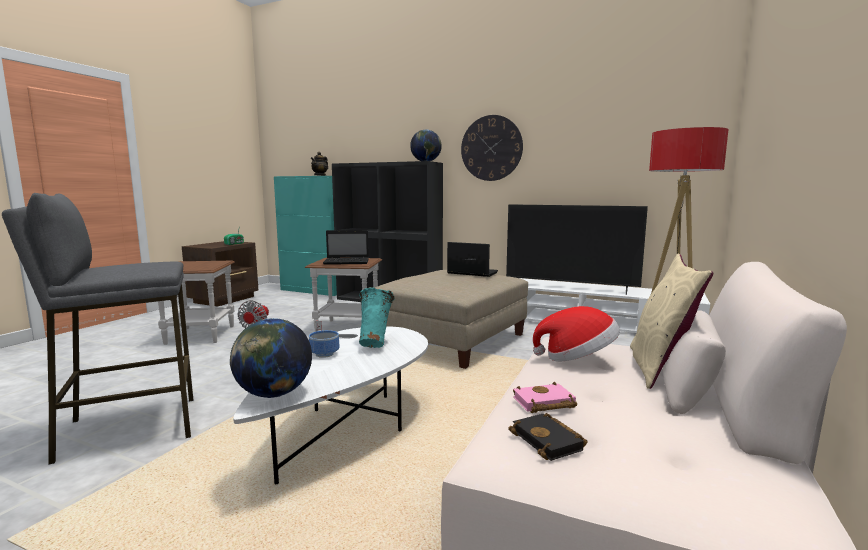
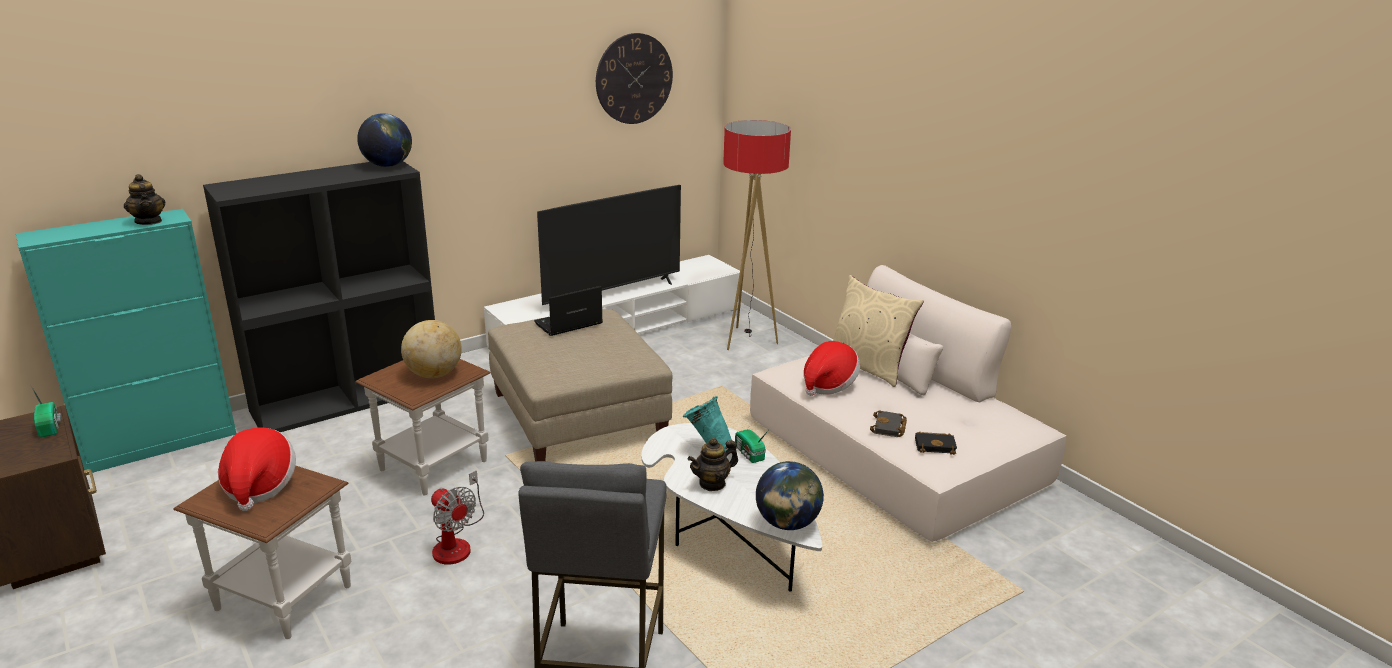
camera: 60 degrees left, 15 degrees up
bowl [309,330,340,358] -> teapot [688,438,738,491]
laptop [323,230,369,265] -> globe [401,320,462,378]
wall clock [461,115,523,181] -> wall clock moved to [596,33,673,124]
pink book [513,382,577,413] -> black book [870,410,907,437]
none -> hat [218,427,296,511]
none -> radio [735,429,768,463]

